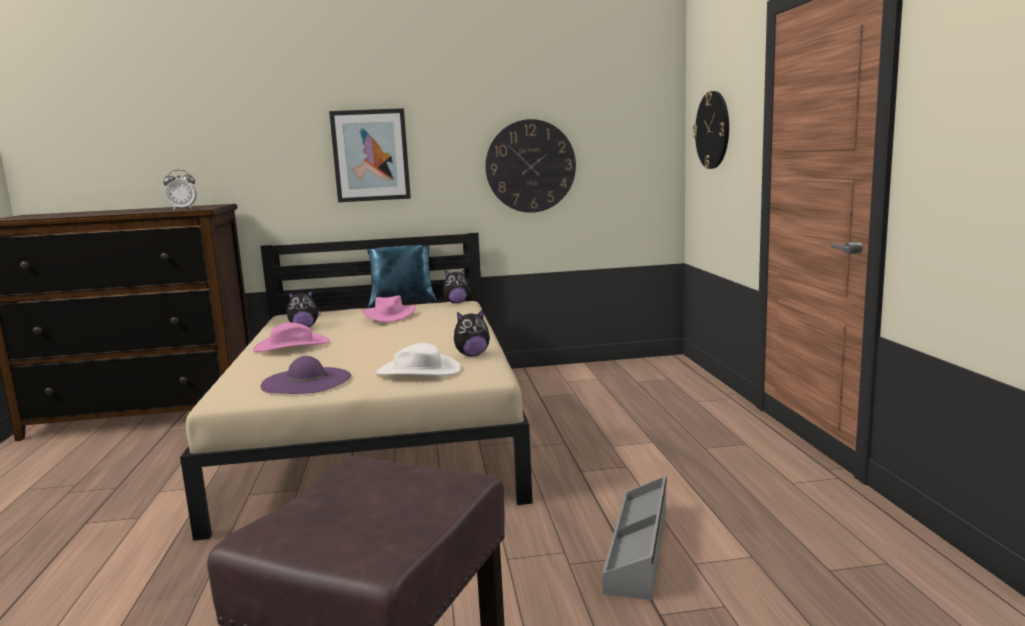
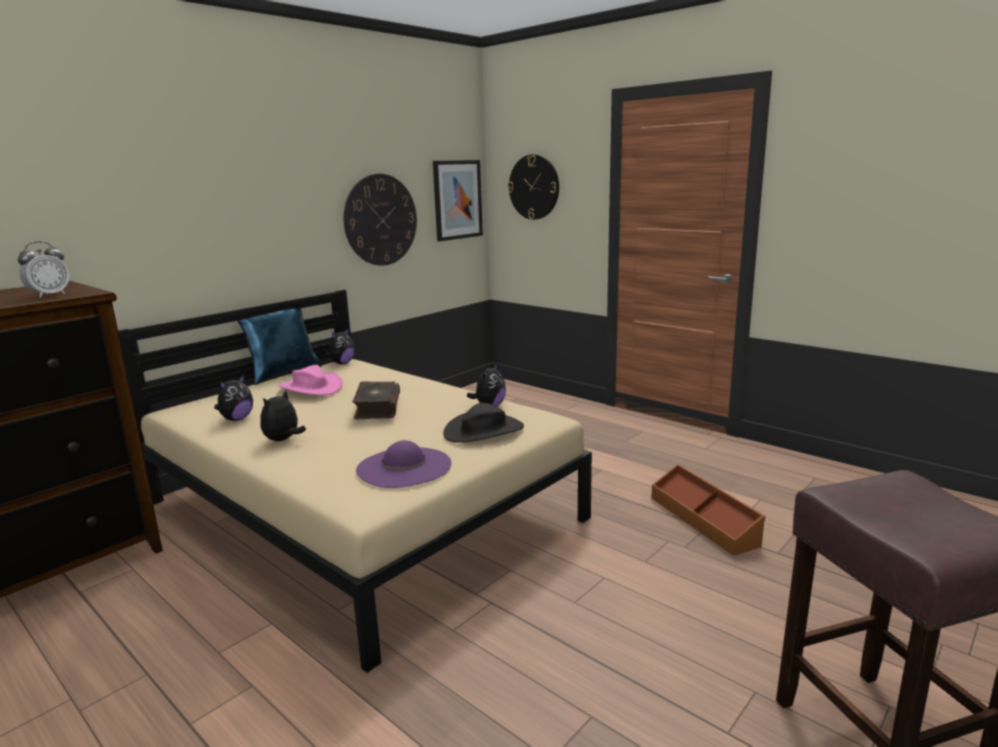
camera: 40 degrees left, 5 degrees up
pink hat [253,322,330,352] -> plush toy [260,390,306,441]
picture [329,108,411,202] -> picture moved to [433,160,483,241]
white hat [375,343,461,376] -> black hat [443,403,524,443]
grey storage box [602,476,667,600] -> brown storage box [651,464,765,556]
none -> book [352,382,400,419]

